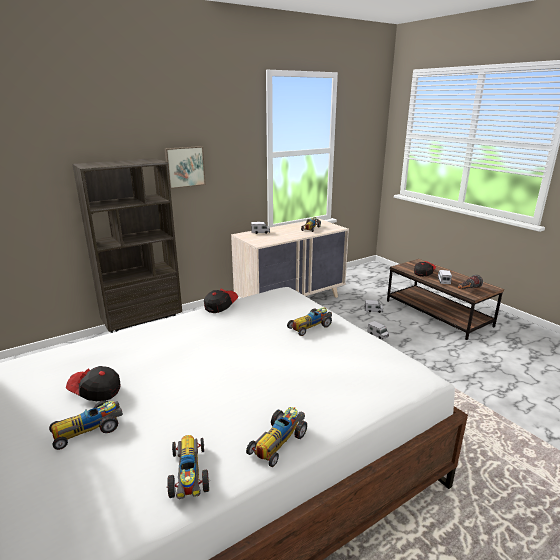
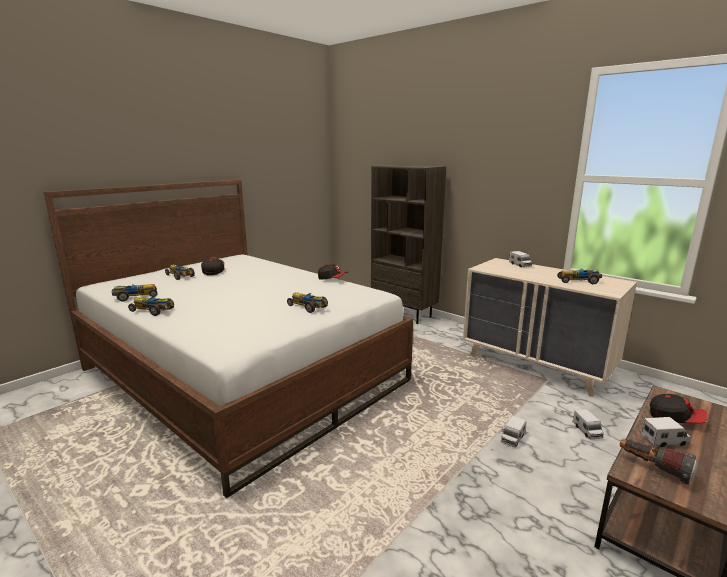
camera: 75 degrees right, 5 degrees down
picture [165,146,206,189] -> none

